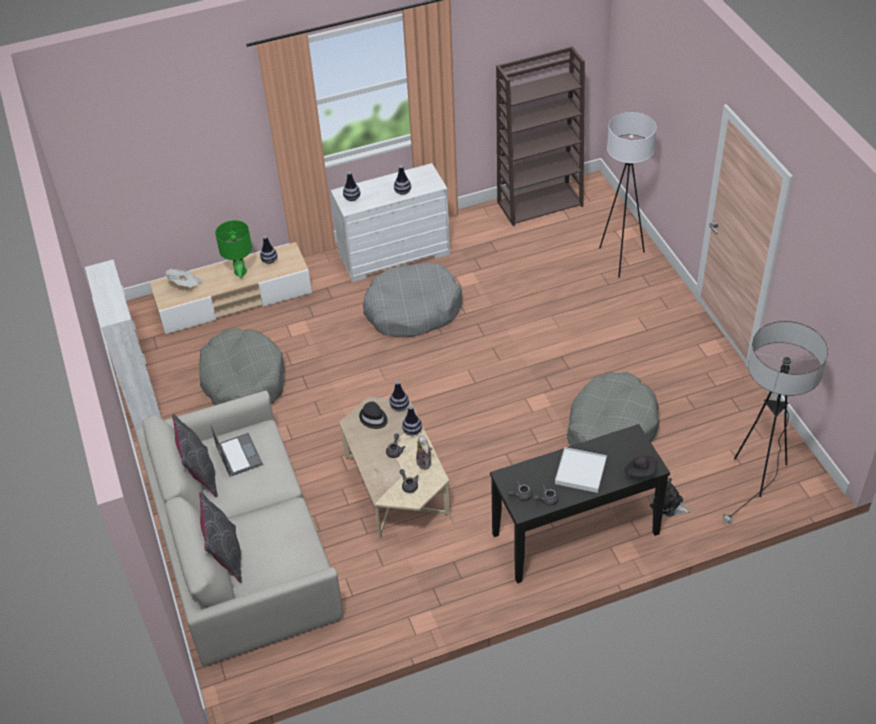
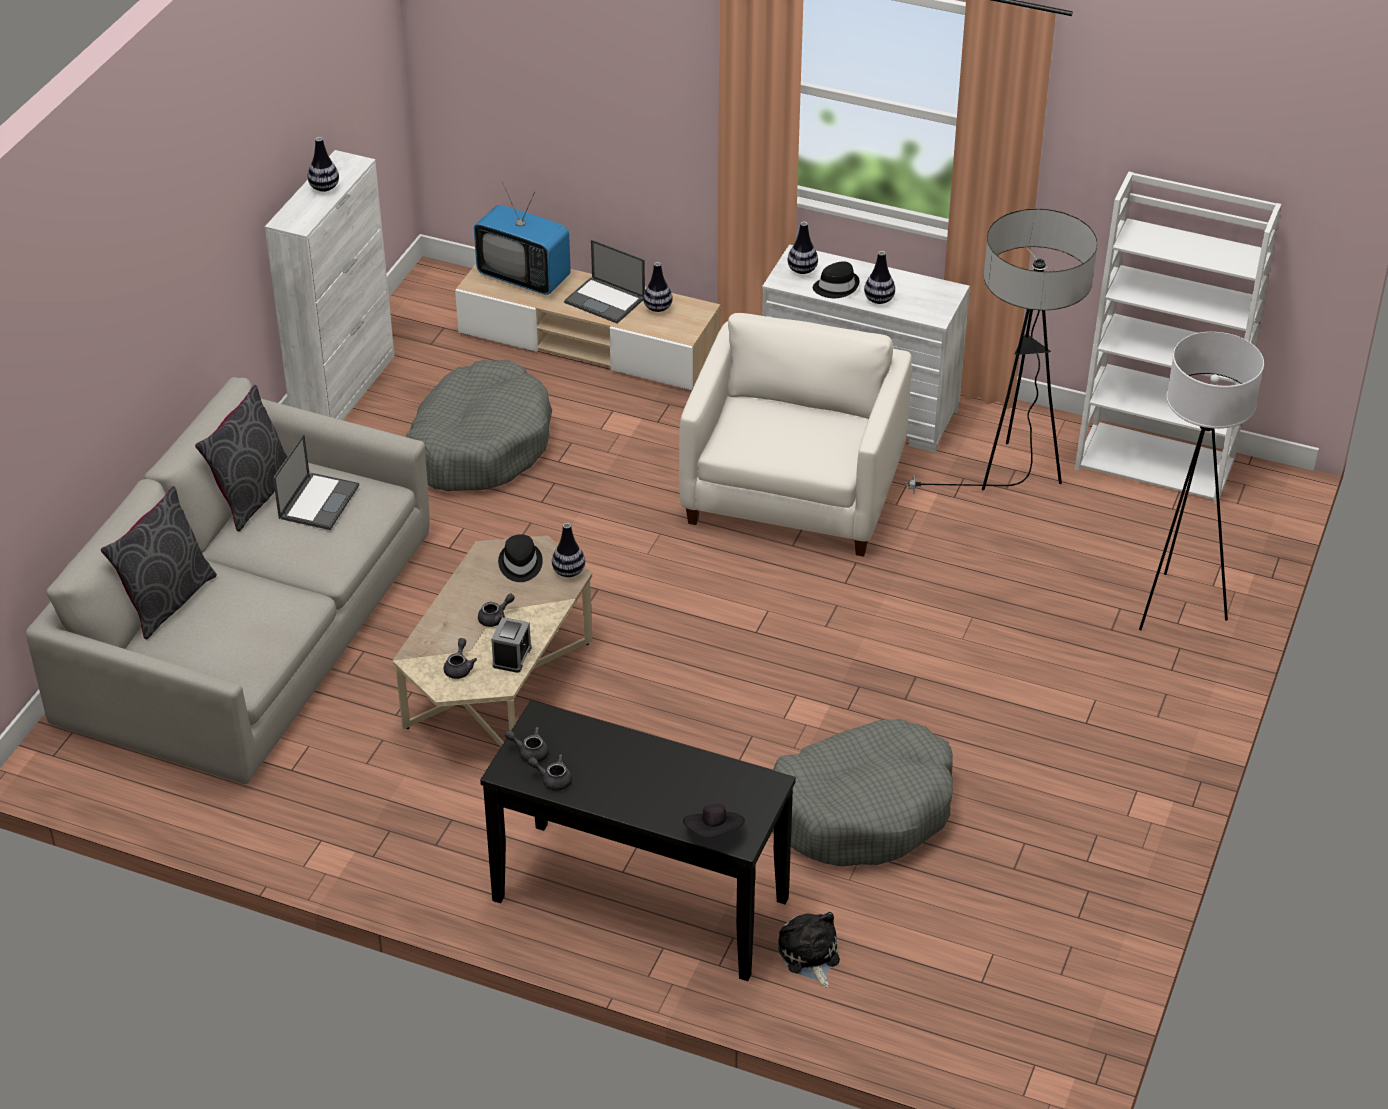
camera: 40 degrees right, 5 degrees down
newspaper [165,269,204,288] -> television [474,181,571,295]
green table lamp [215,220,252,278] -> laptop [564,240,645,324]
grey dog bed [363,262,463,337] -> white armchair [679,313,912,557]
vase [402,405,422,436] -> vase moved to [308,137,339,192]
plush toy [415,435,433,470] -> alarm clock [491,617,532,673]
brown bookcase [496,46,585,226] -> white bookcase [1075,172,1281,504]
white tray [555,447,607,493] -> none
floor lamp [722,321,828,525] -> floor lamp moved to [903,209,1097,495]
none -> black hat [813,261,859,298]

